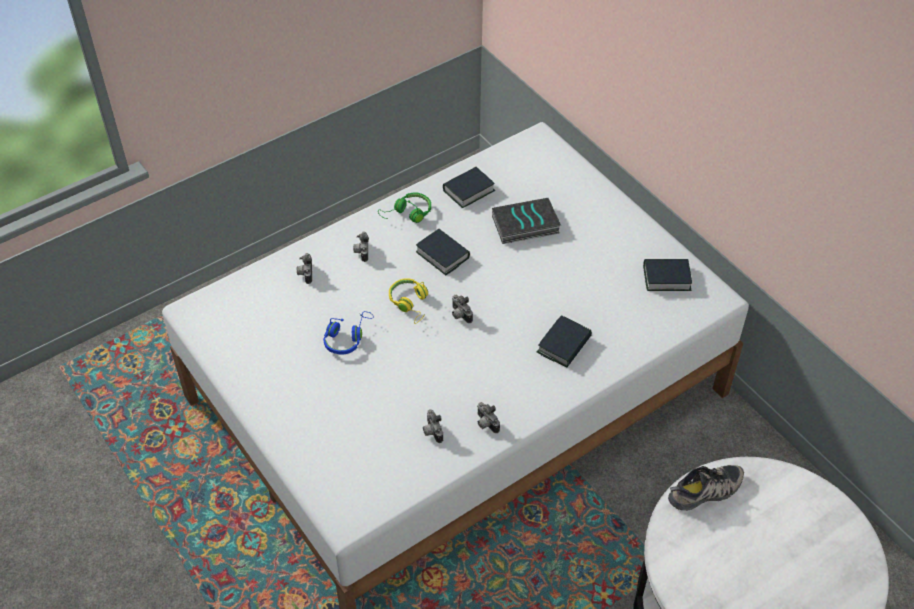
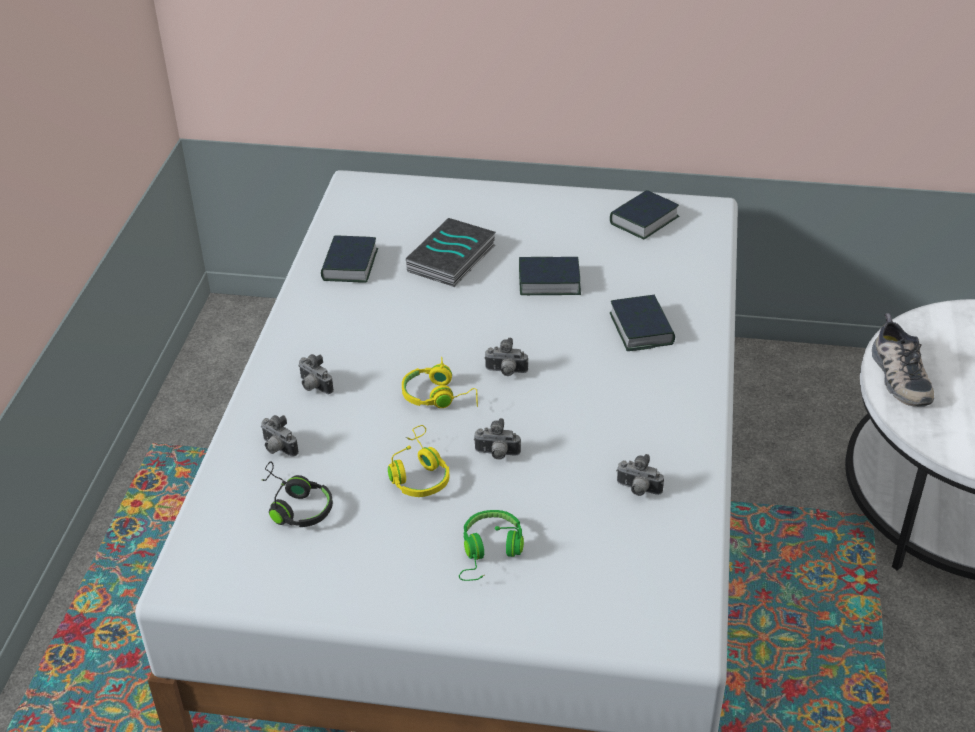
camera: 45 degrees left, 10 degrees down
blue headphones [323,311,374,354] -> yellow headphones [388,425,449,497]
green headphones [378,192,431,223] -> green headphones moved to [459,510,524,581]
book [416,229,470,275] -> book moved to [519,257,581,295]
camera [477,402,500,433] -> camera moved to [474,418,521,460]
shoe [668,465,744,510] -> shoe turned 150 degrees clockwise [872,313,934,407]
none -> black headphones [262,461,333,527]

